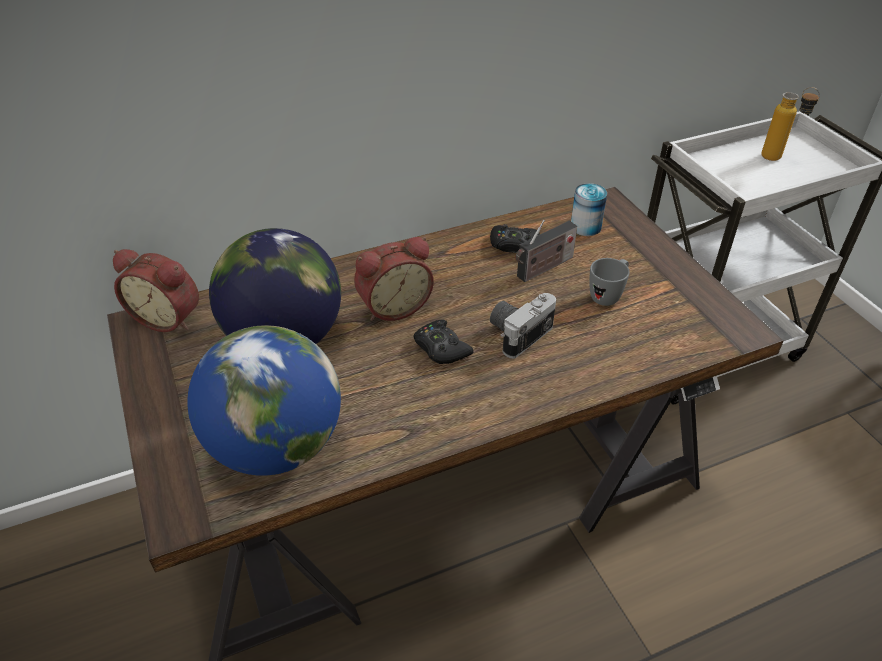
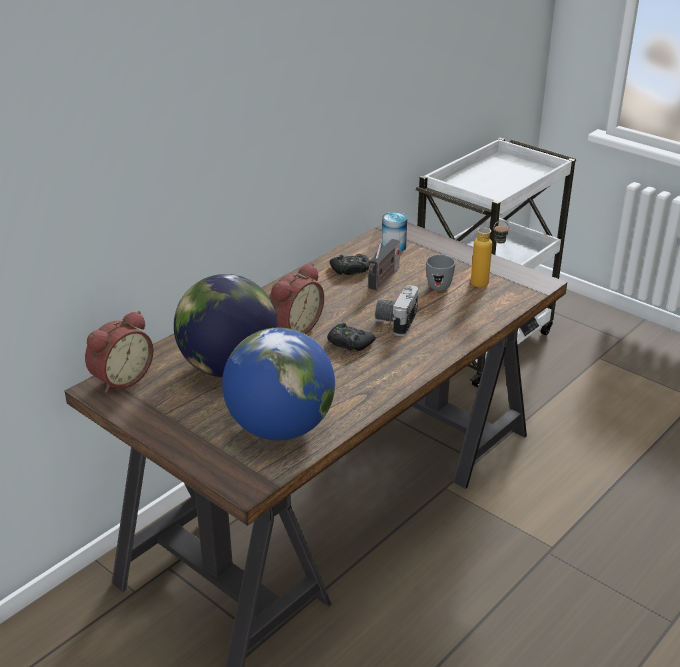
camera: 25 degrees left, 10 degrees down
alarm clock [113,249,199,332] -> alarm clock turned 45 degrees counterclockwise [85,311,153,393]
bottle [761,87,820,161] -> bottle moved to [471,221,510,288]

